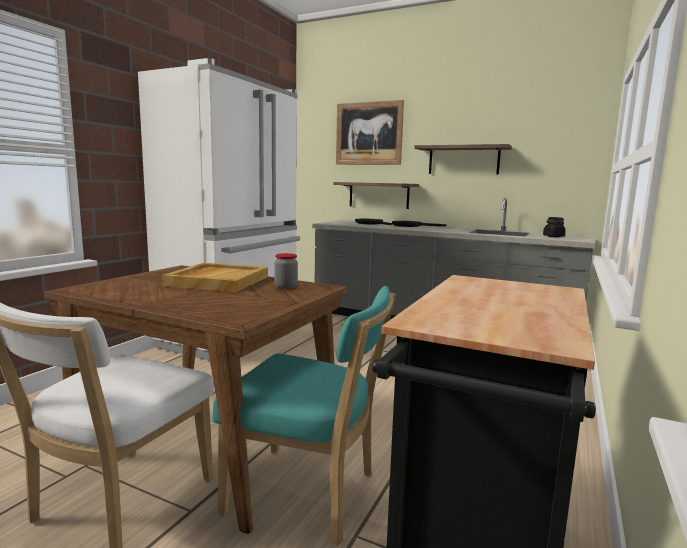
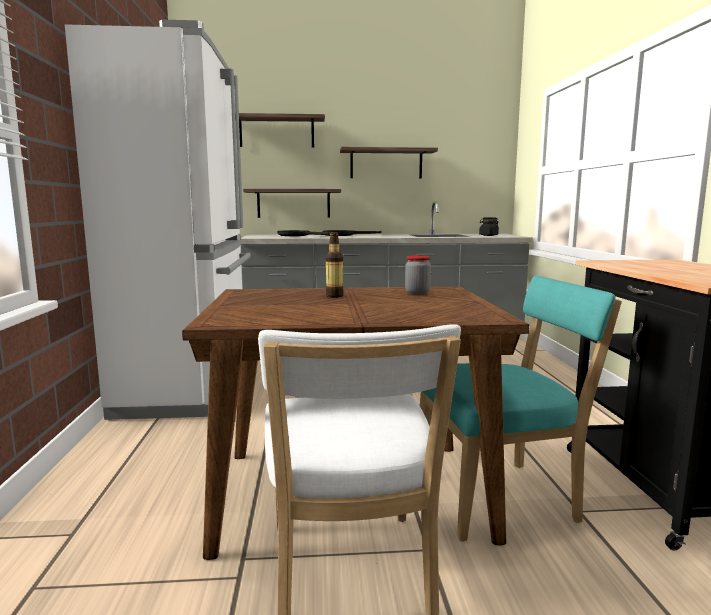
camera: 30 degrees left, 0 degrees up
beige tray [162,263,268,292] -> bottle [326,232,344,298]
picture [336,100,404,165] -> shelf [235,113,325,148]

